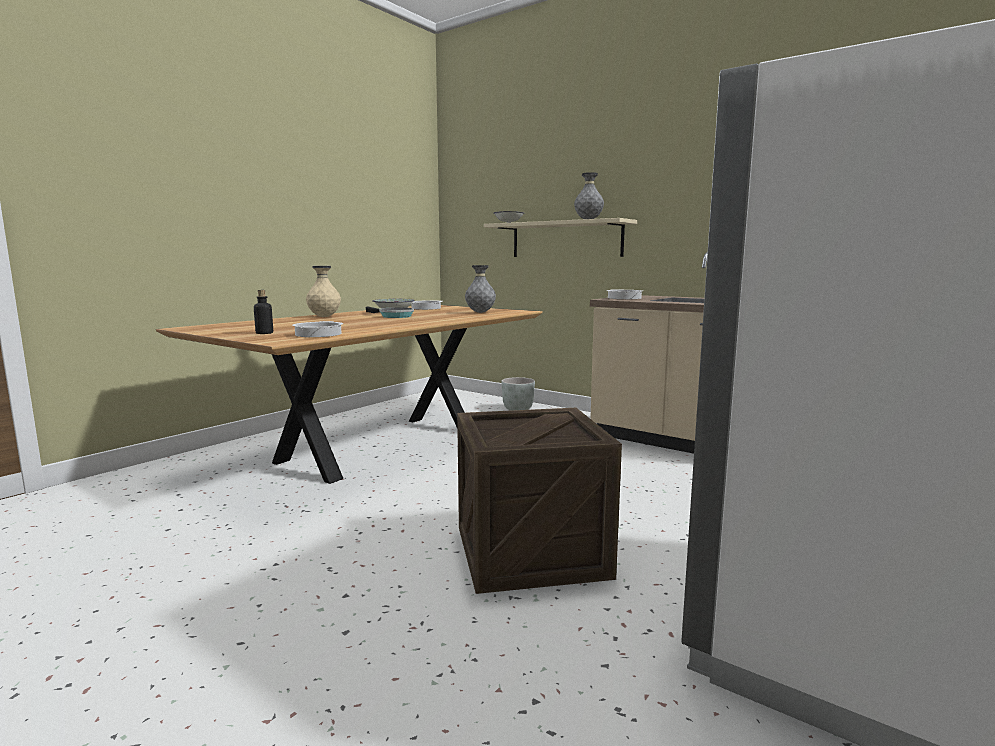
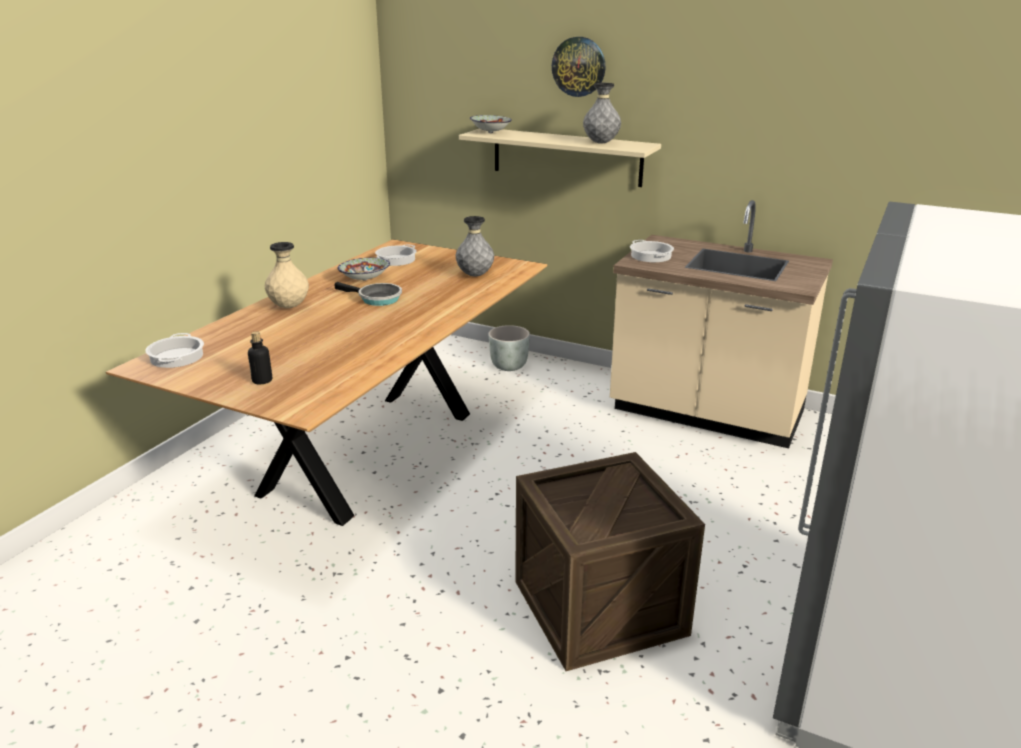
camera: 10 degrees left, 15 degrees up
cooking pot [292,321,343,337] -> cooking pot moved to [145,333,204,368]
none -> wall clock [552,37,605,97]

